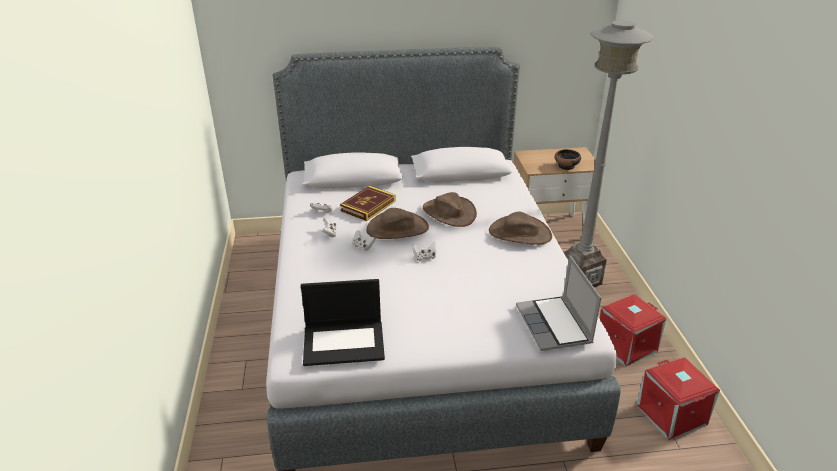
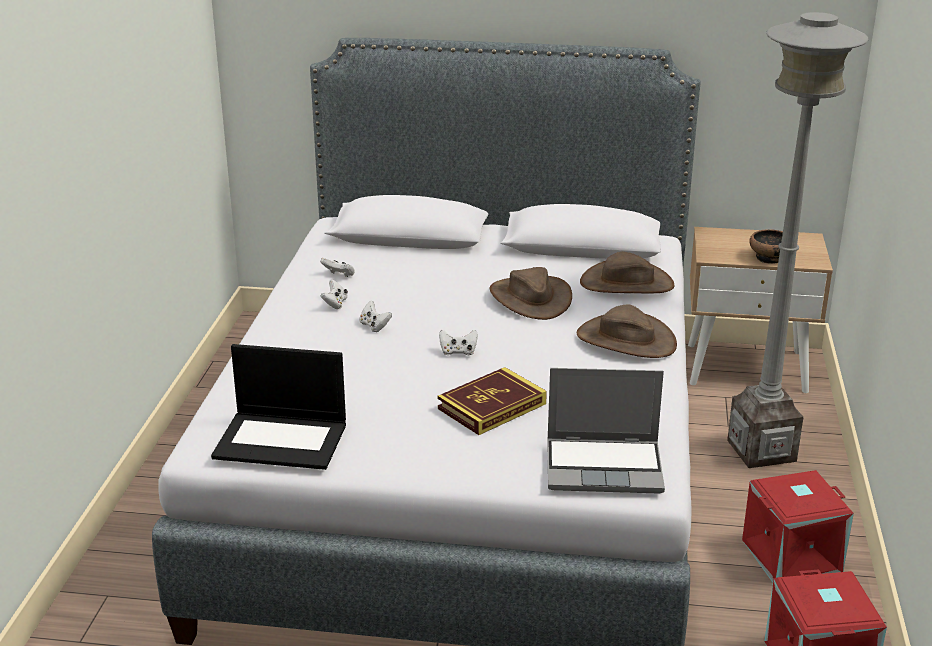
camera: 15 degrees right, 5 degrees down
book [340,186,396,221] -> book moved to [438,367,547,435]
brown hat [366,208,429,239] -> brown hat moved to [580,252,674,293]
laptop [516,255,601,351] -> laptop turned 90 degrees counterclockwise [547,368,665,494]

